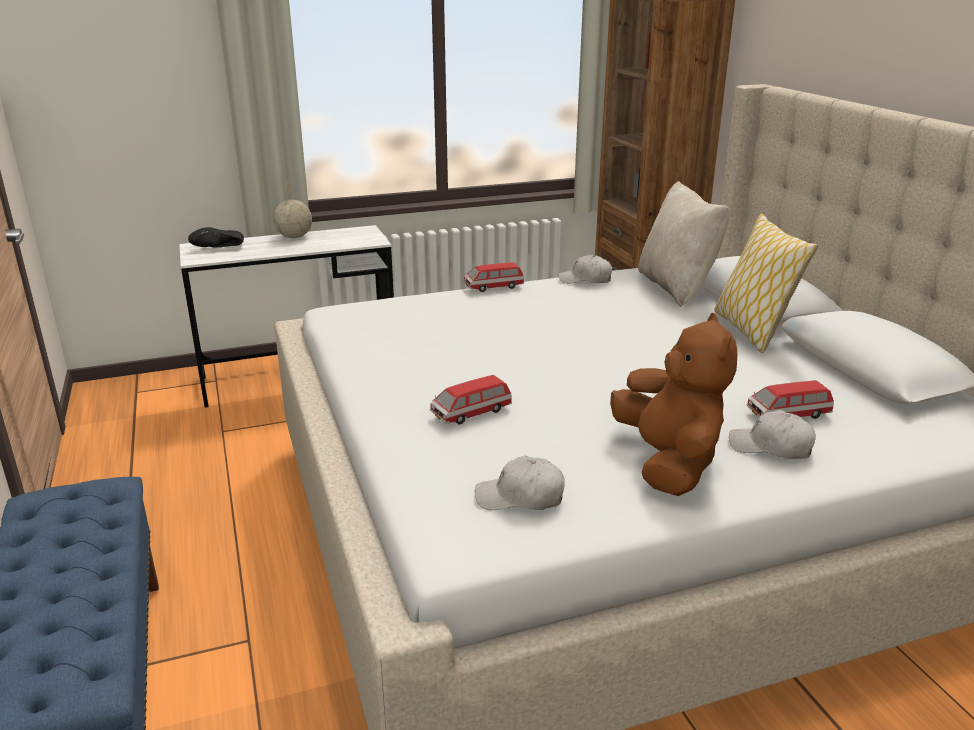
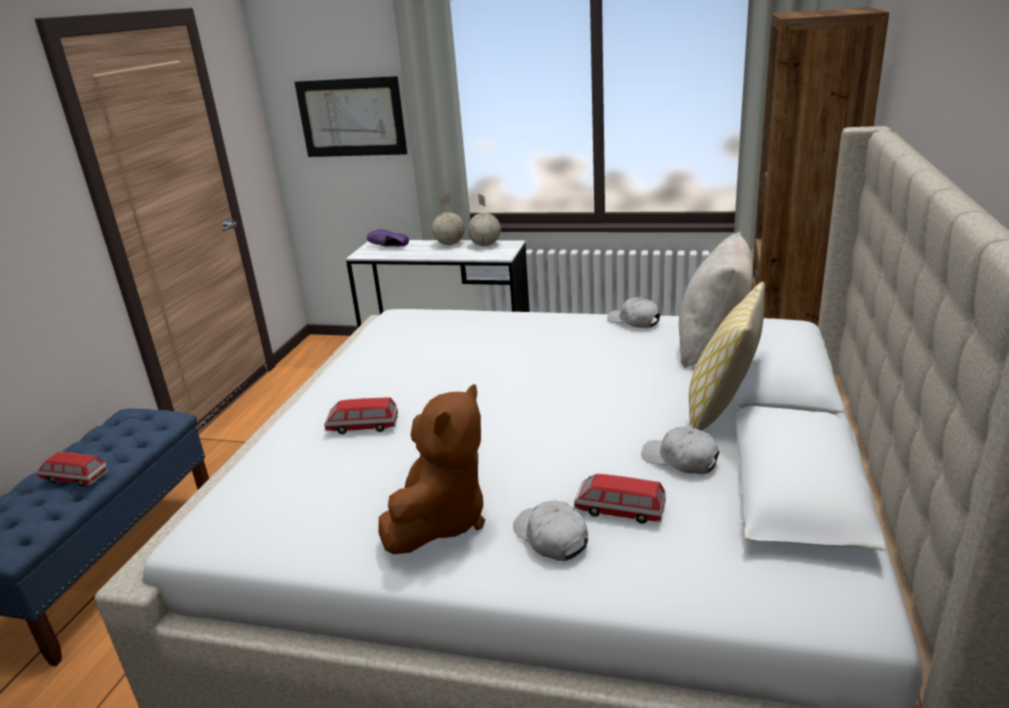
camera: 35 degrees right, 0 degrees up
black shoe [188,227,244,248] -> purple shoe [367,229,409,246]
toy car [464,262,524,292] -> toy car moved to [36,452,108,487]
white cap [475,456,565,510] -> white cap moved to [641,426,719,474]
none -> picture [294,76,407,157]
none -> globe [468,194,501,246]

